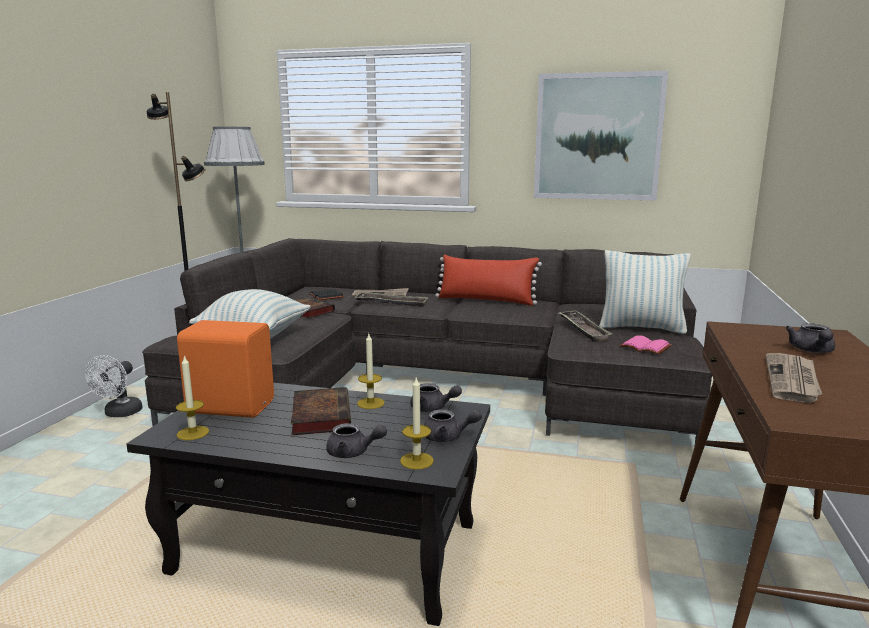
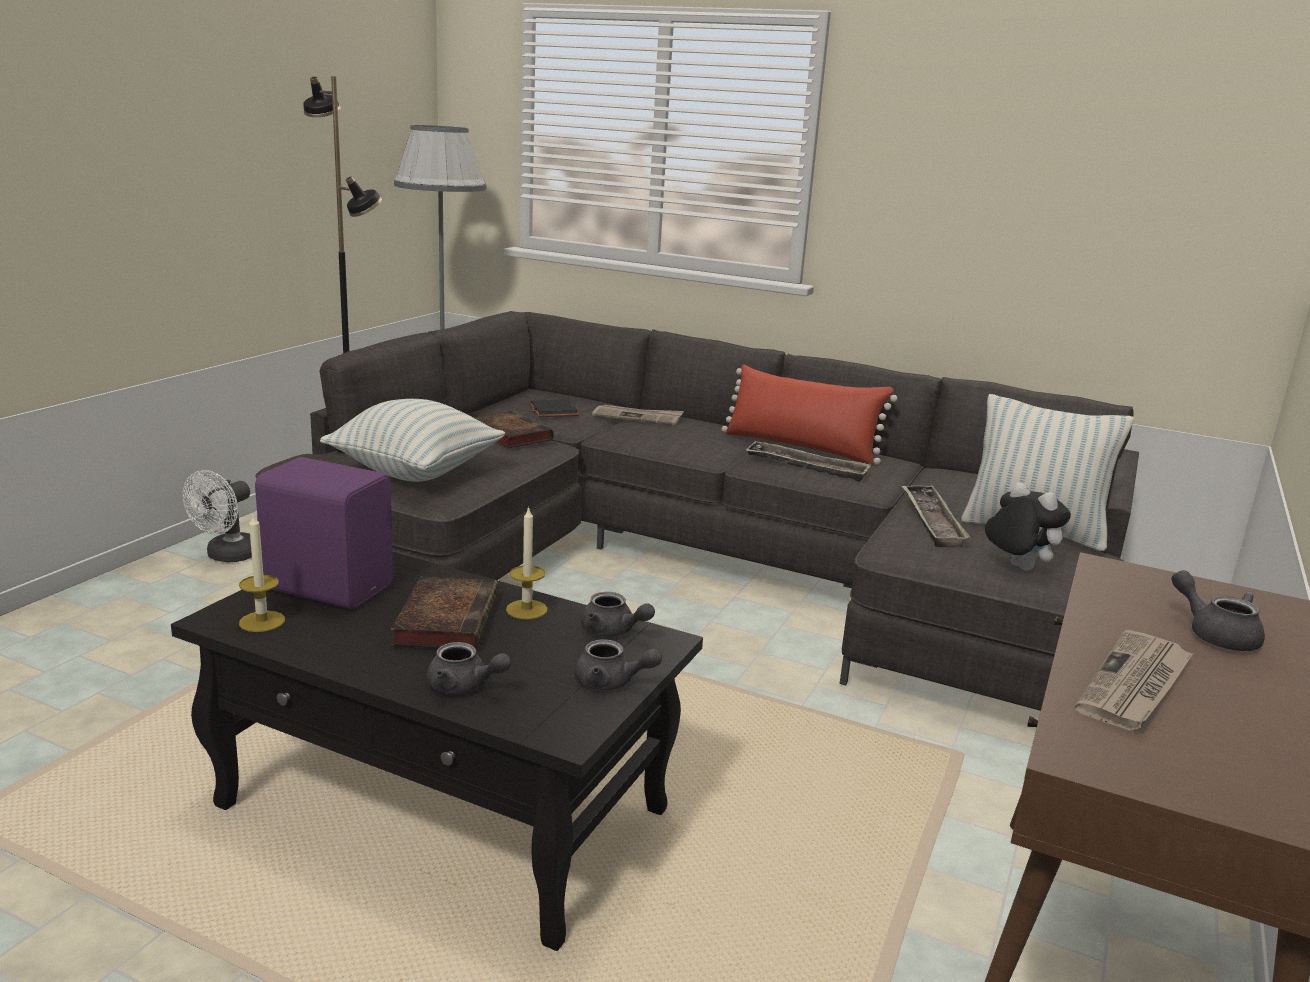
camera: 10 degrees right, 5 degrees up
orange speaker [177,320,274,418] -> purple speaker [255,457,393,609]
tray [354,292,429,307] -> tray moved to [745,441,871,482]
candle [400,378,434,470] -> none
picture [534,71,668,200] -> none
pink book [620,335,671,355] -> plush toy [985,482,1071,570]
grey teapot [786,323,835,353] -> grey teapot turned 120 degrees clockwise [1171,570,1265,651]

